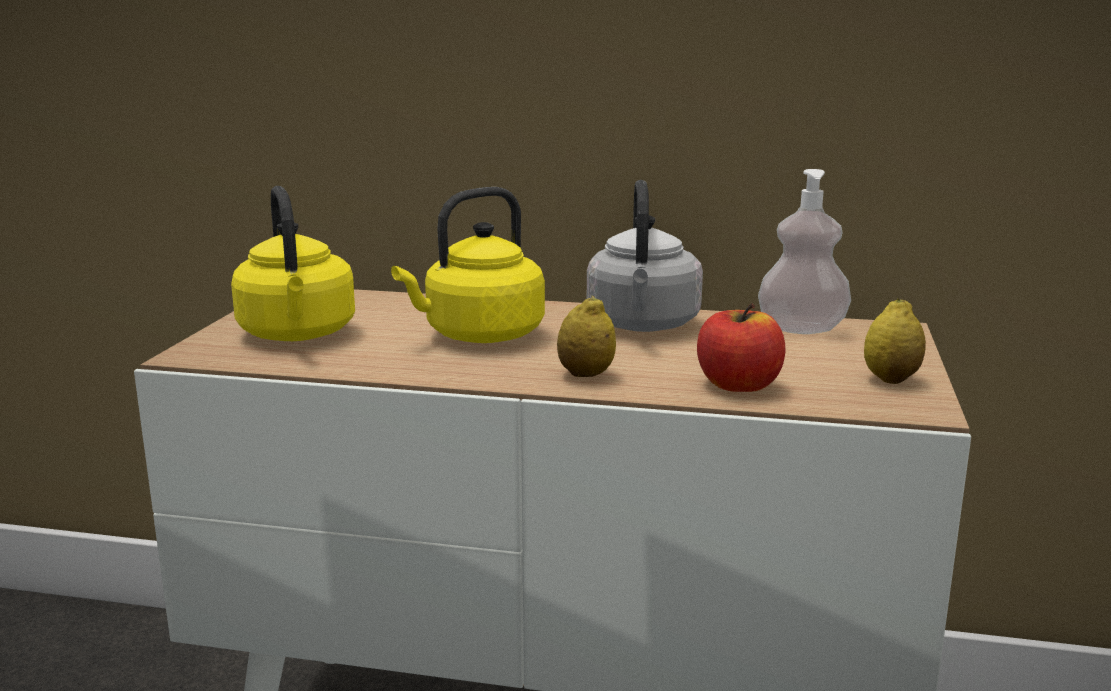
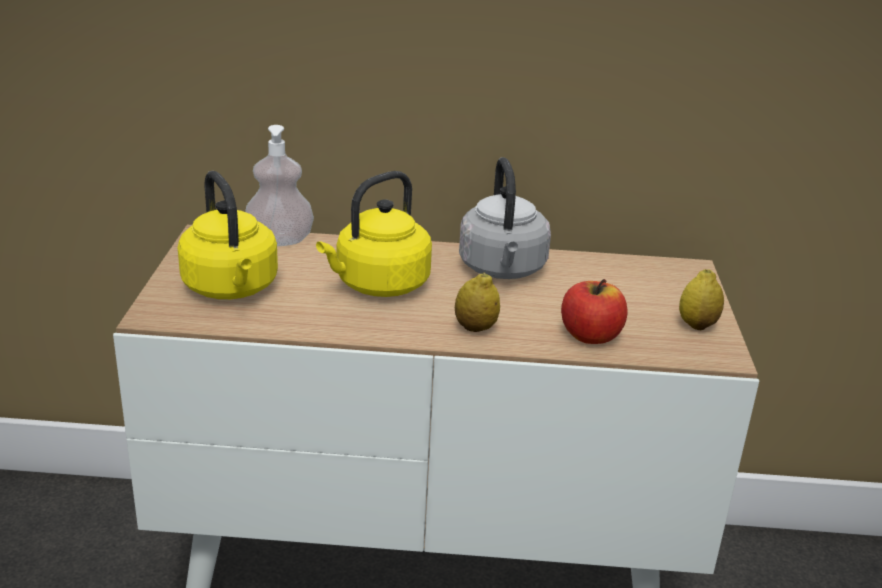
camera: 10 degrees left, 10 degrees up
soap dispenser [758,169,851,334] -> soap dispenser moved to [245,125,314,246]

